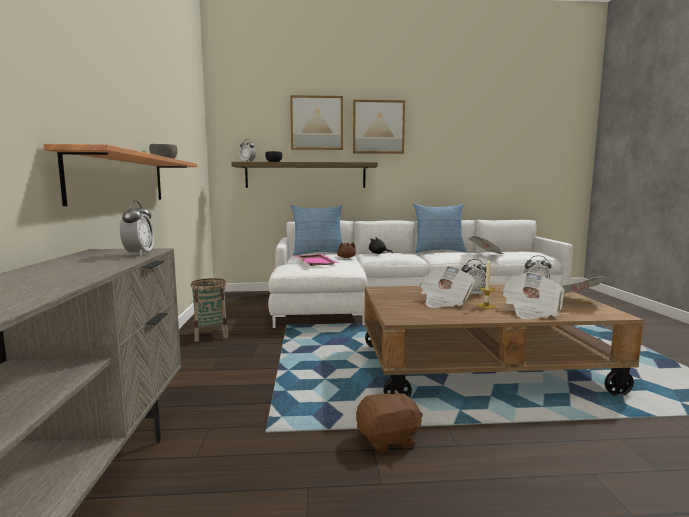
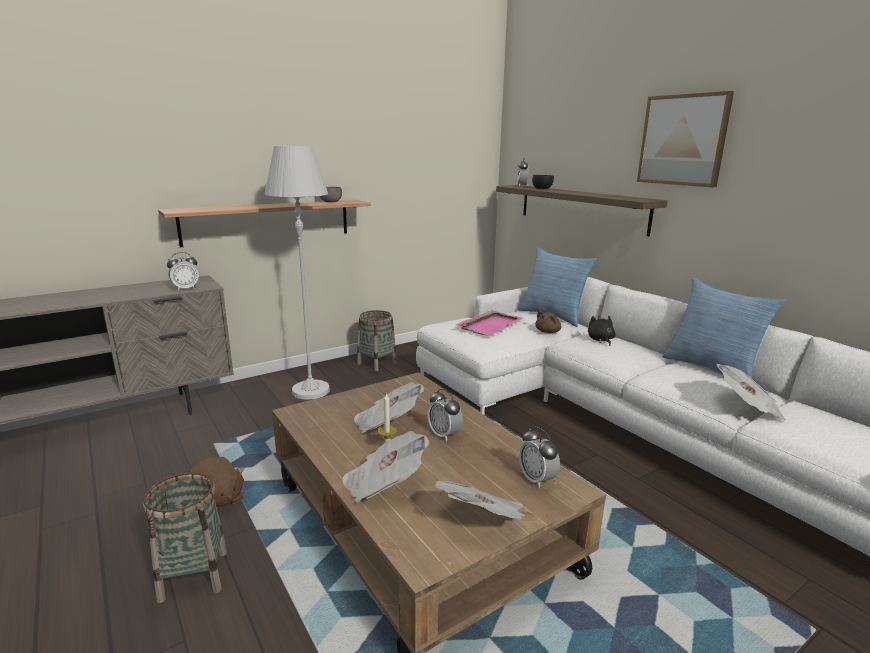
camera: 60 degrees right, 10 degrees up
picture [290,95,343,150] -> none
none -> basket [143,472,227,603]
none -> white floor lamp [265,146,330,400]

